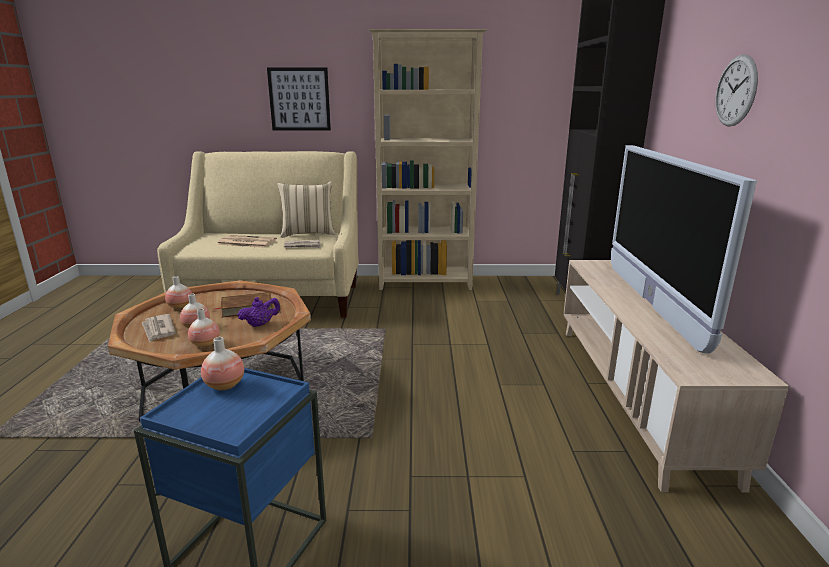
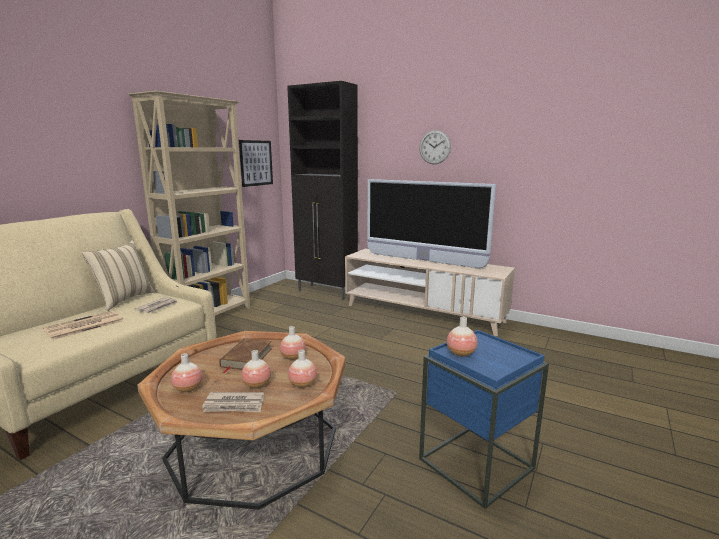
camera: 60 degrees left, 5 degrees down
purple teapot [237,297,281,327] -> vase [280,326,305,360]
picture [267,67,331,131] -> picture moved to [239,140,273,187]

